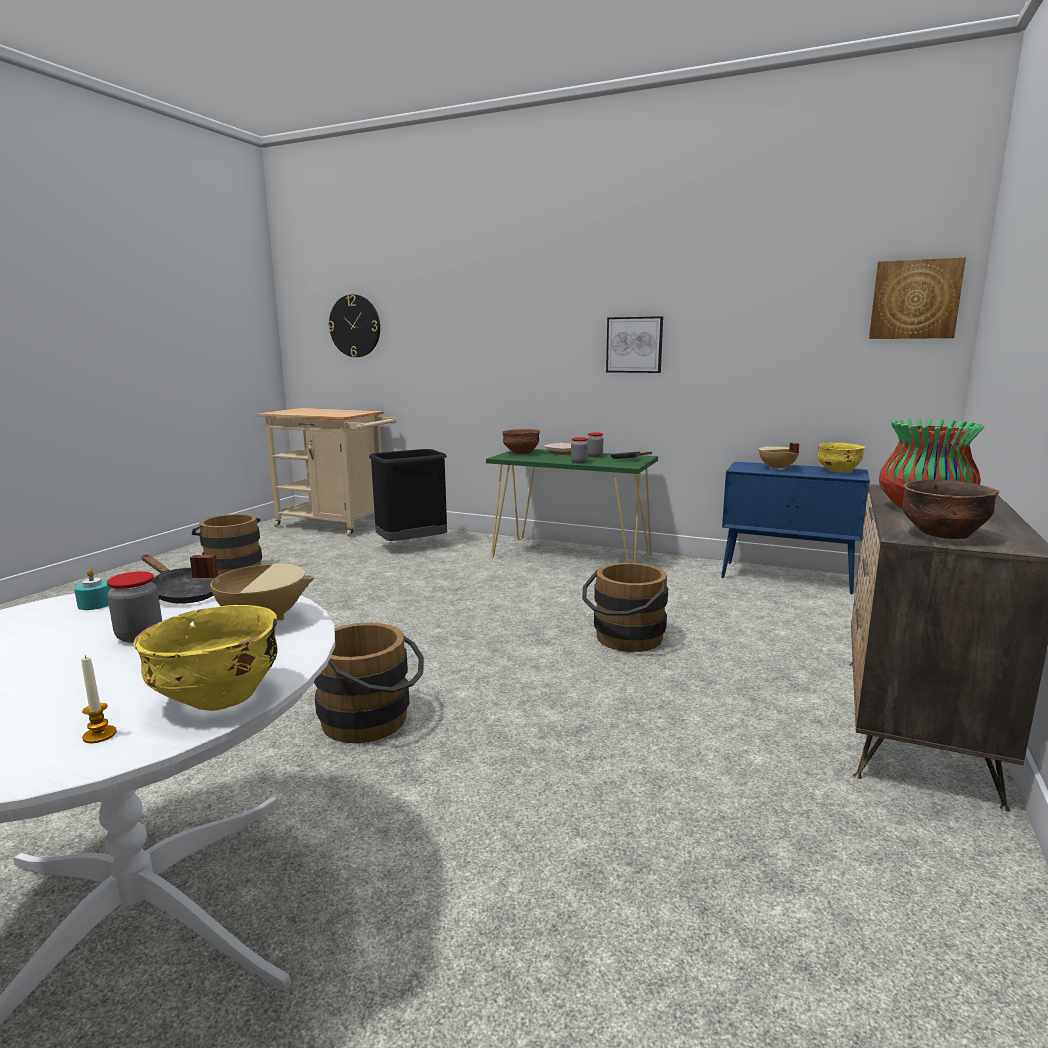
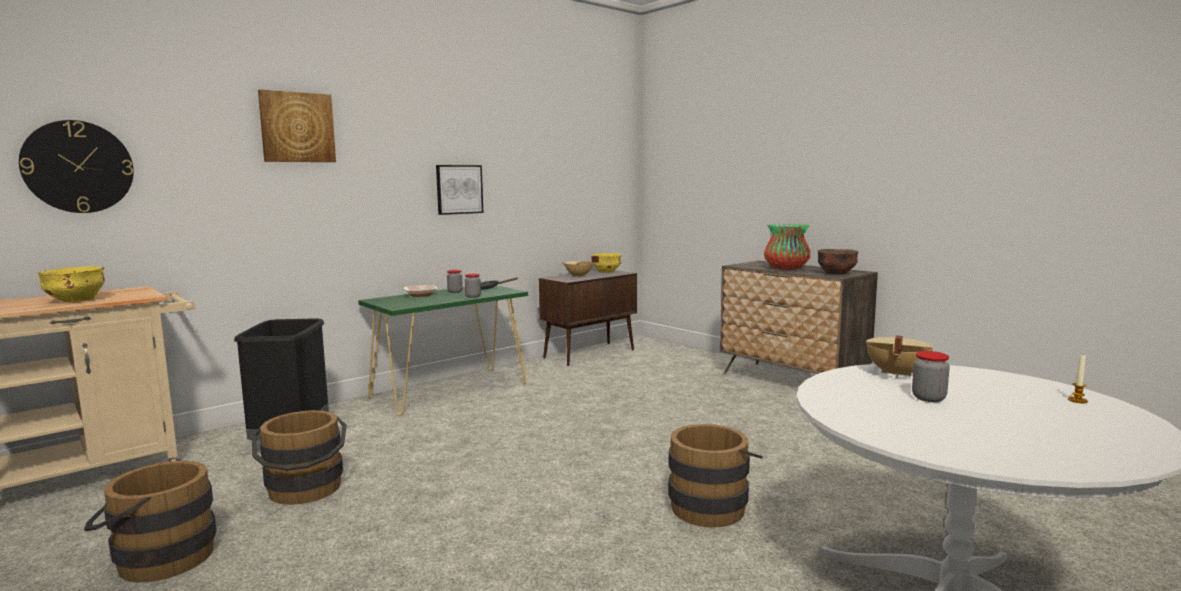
camera: 65 degrees left, 5 degrees down
turquoise candle [74,569,111,610] -> none
yellow bowl [133,605,278,711] -> yellow bowl moved to [38,266,105,302]
black frying pan [142,554,221,604] -> none
brown bowl [502,429,540,454] -> none
brown bucket [582,563,668,652] -> brown bucket moved to [252,410,346,505]
blue cabinet [721,462,870,594] -> brown cabinet [539,270,637,366]
picture [869,257,966,339] -> picture moved to [258,89,336,162]

